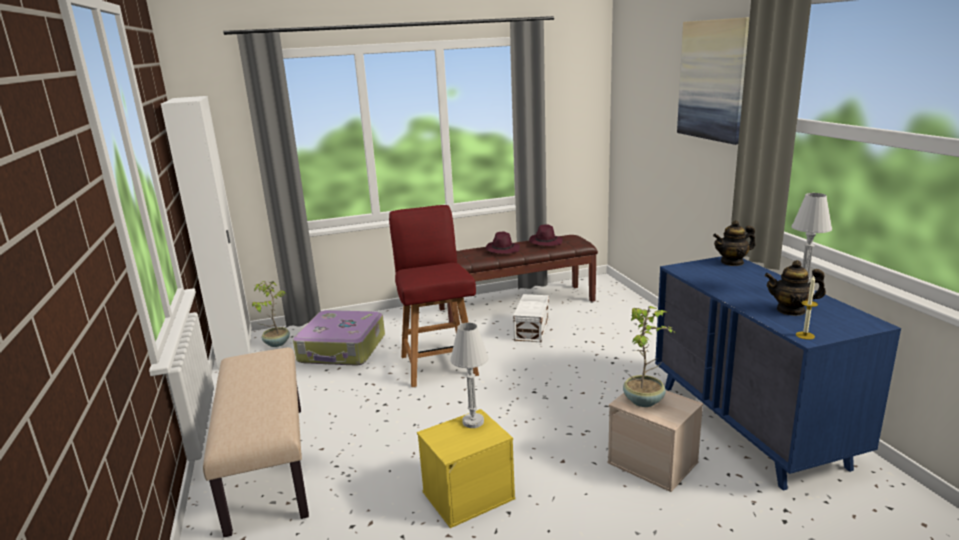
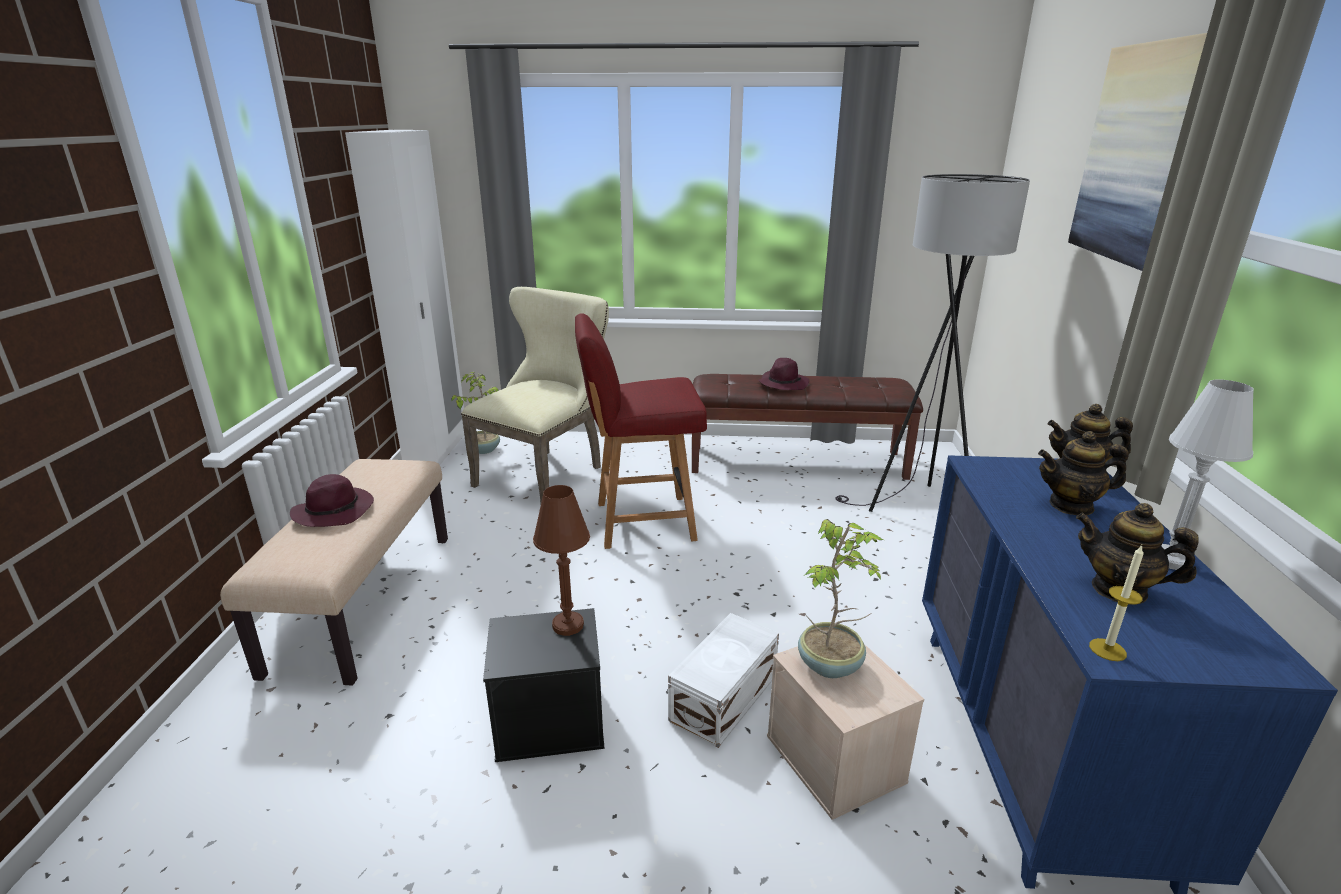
camera: 20 degrees right, 5 degrees up
suitcase [293,310,385,366] -> beige chair [461,287,609,503]
red chair [389,205,479,387] -> red chair turned 105 degrees counterclockwise [575,313,707,549]
yellow storage box [417,409,515,528] -> black storage box [483,608,604,762]
white table lamp [450,323,489,428] -> brown table lamp [533,485,590,636]
white storage box [513,294,549,343] -> white storage box moved to [668,613,779,748]
purple hat [529,224,563,246] -> purple hat moved to [290,474,374,527]
none -> grey floor lamp [836,174,1030,512]
none -> teapot [1038,431,1129,516]

